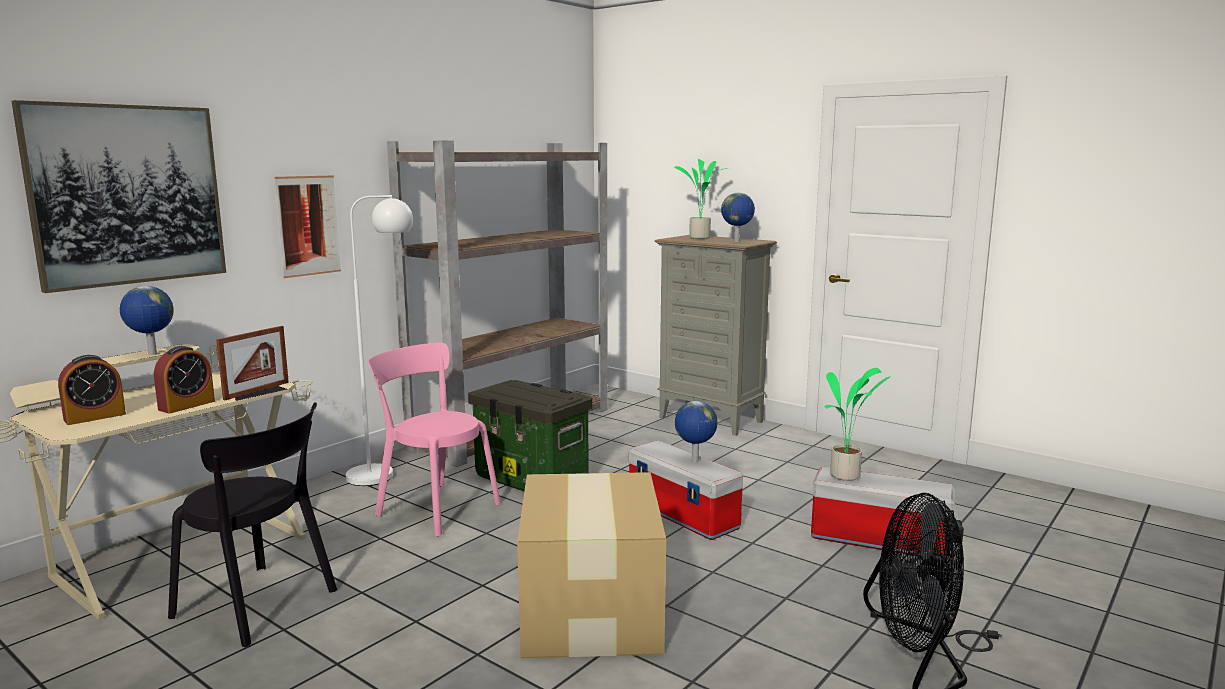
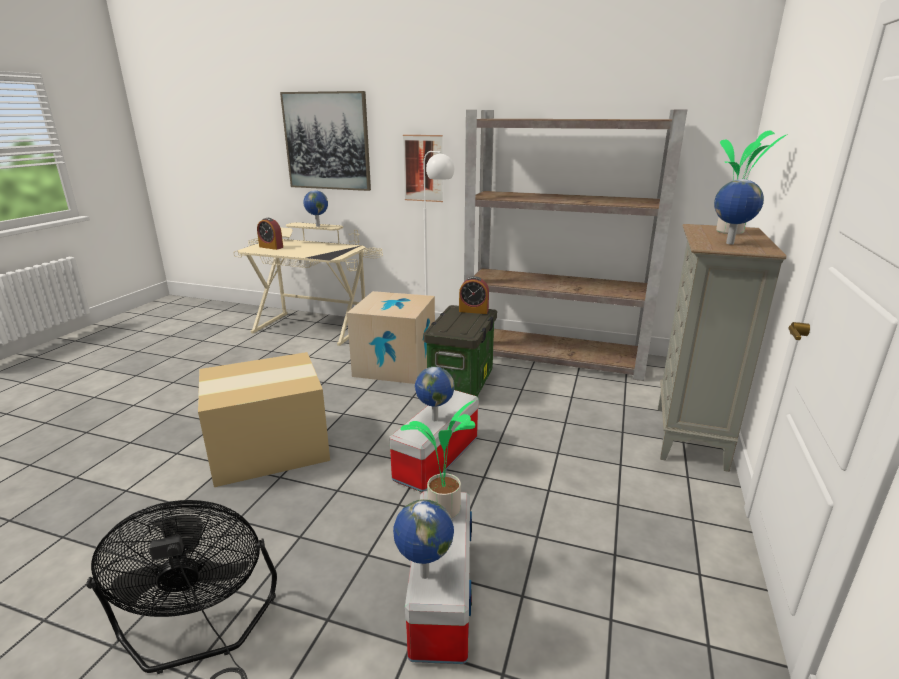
camera: 70 degrees right, 10 degrees up
alarm clock [154,346,215,414] -> alarm clock moved to [459,276,489,314]
black chair [168,402,337,647] -> none
picture frame [216,326,289,400] -> none
pink chair [368,343,501,536] -> cardboard box [347,291,435,384]
none -> globe [393,499,454,579]

